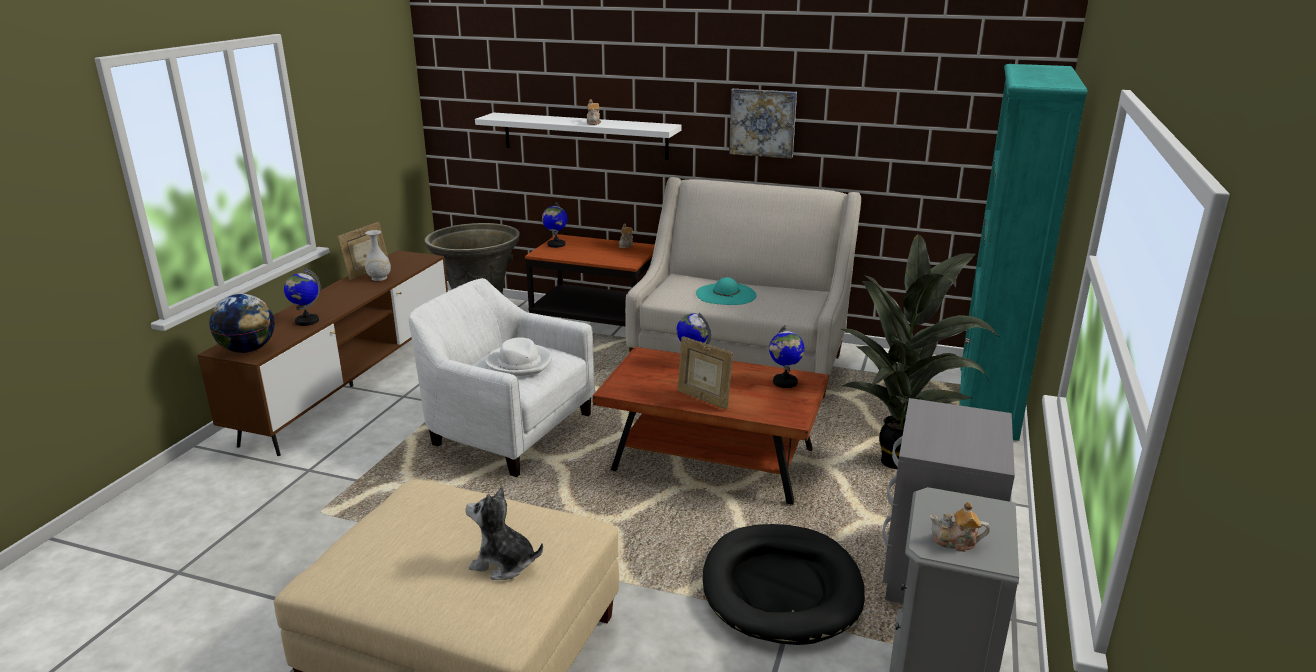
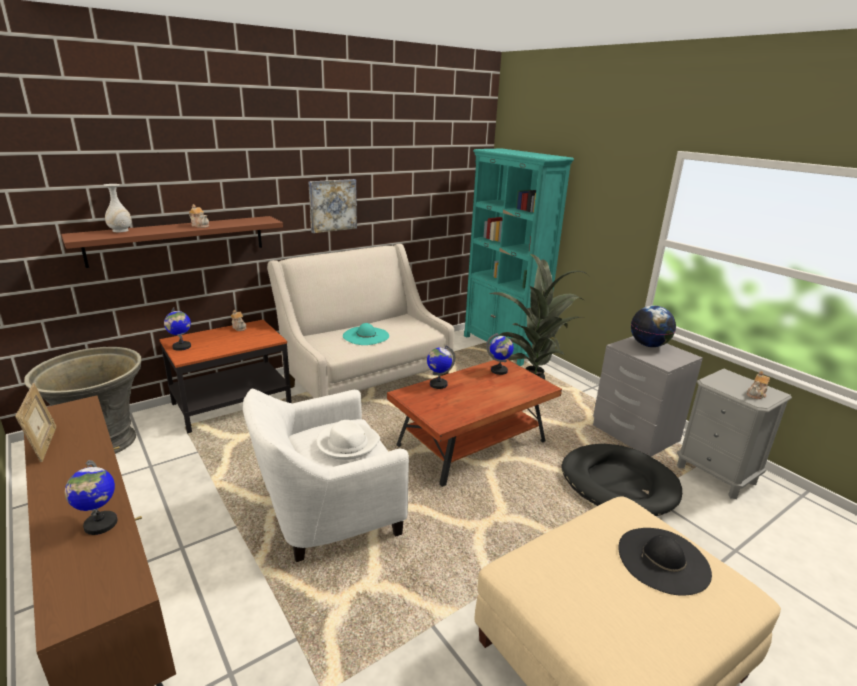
camera: 55 degrees left, 0 degrees up
globe [209,294,275,353] -> globe moved to [631,305,676,347]
white vase [365,230,391,281] -> white vase moved to [103,184,132,232]
plush toy [465,486,543,580] -> black hat [618,528,712,596]
white shelf [475,112,682,160] -> brown shelf [61,216,283,268]
picture frame [677,336,733,409] -> none

